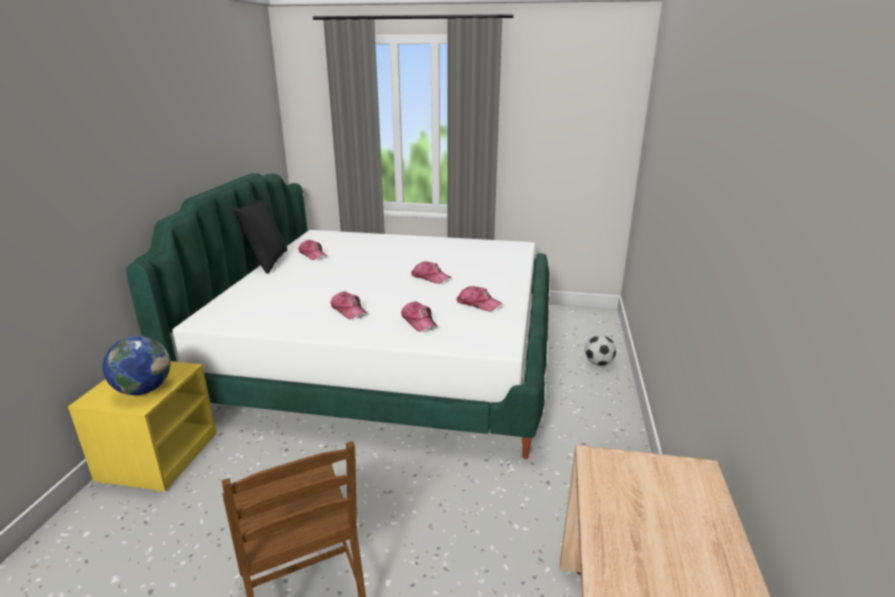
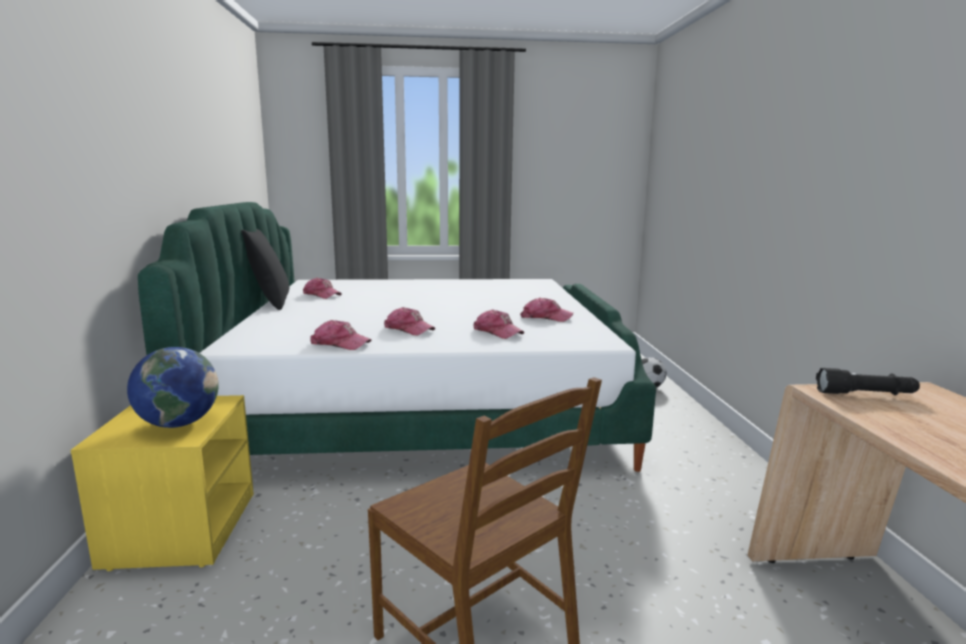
camera: 15 degrees left, 10 degrees down
cap [411,261,451,284] -> cap moved to [310,320,372,350]
none -> black flashlight [816,368,920,395]

